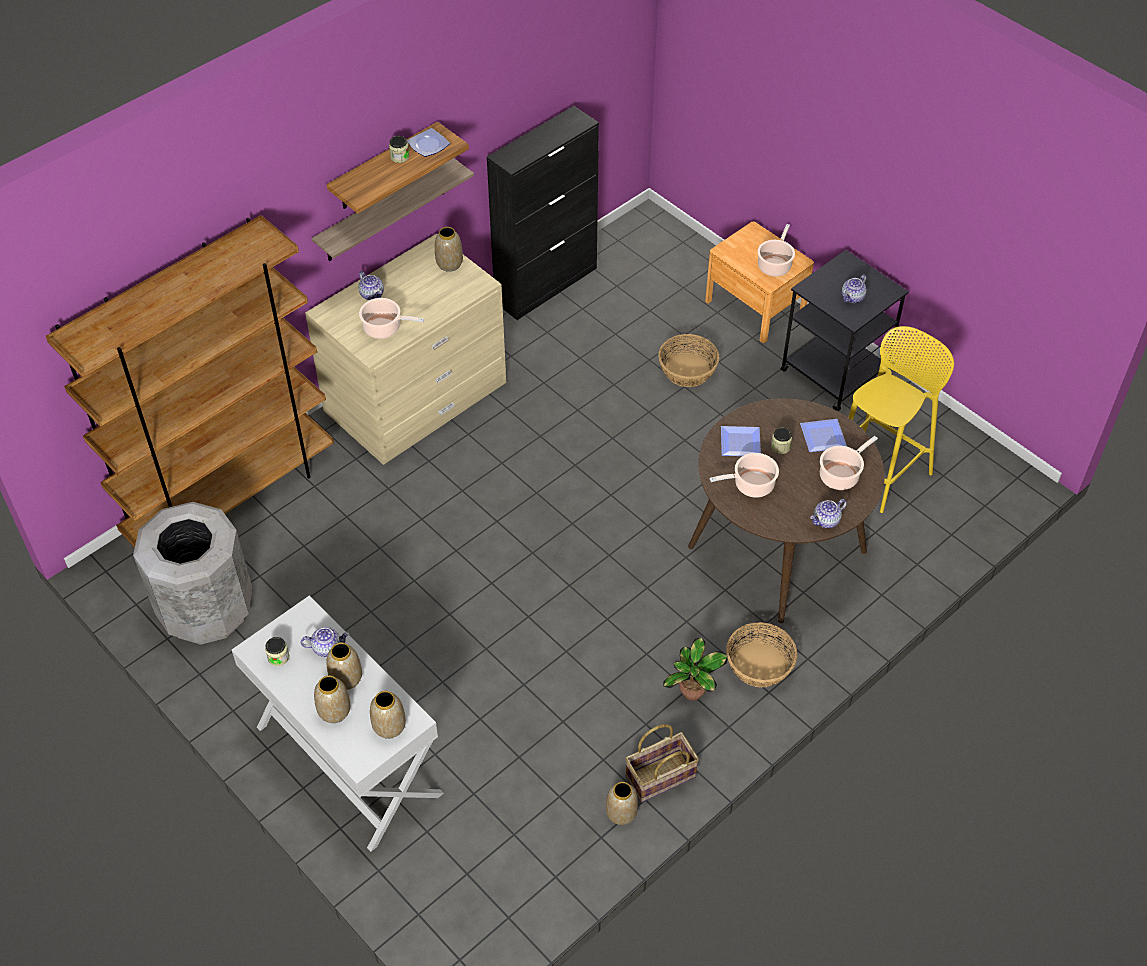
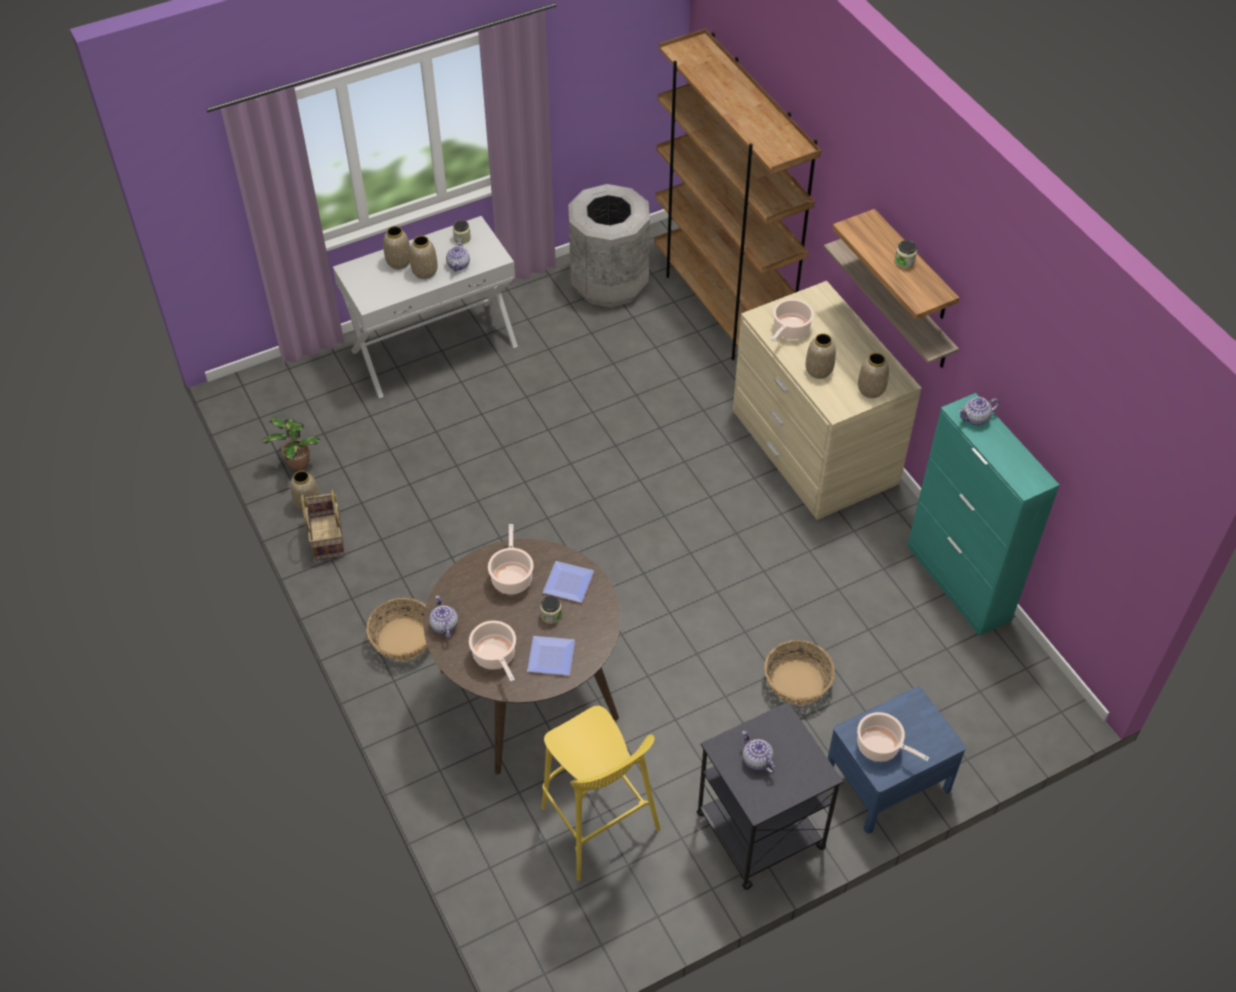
camera: 105 degrees right, 0 degrees up
teapot [359,271,384,300] -> teapot moved to [958,397,999,425]
vase [370,691,406,739] -> vase moved to [806,333,836,379]
plate [407,128,450,157] -> none
black cabinet [487,106,599,320] -> turquoise cabinet [907,393,1060,636]
potted plant [663,637,728,701] -> potted plant moved to [262,417,320,471]
brown nightstand [705,221,814,343] -> blue nightstand [828,687,966,834]

